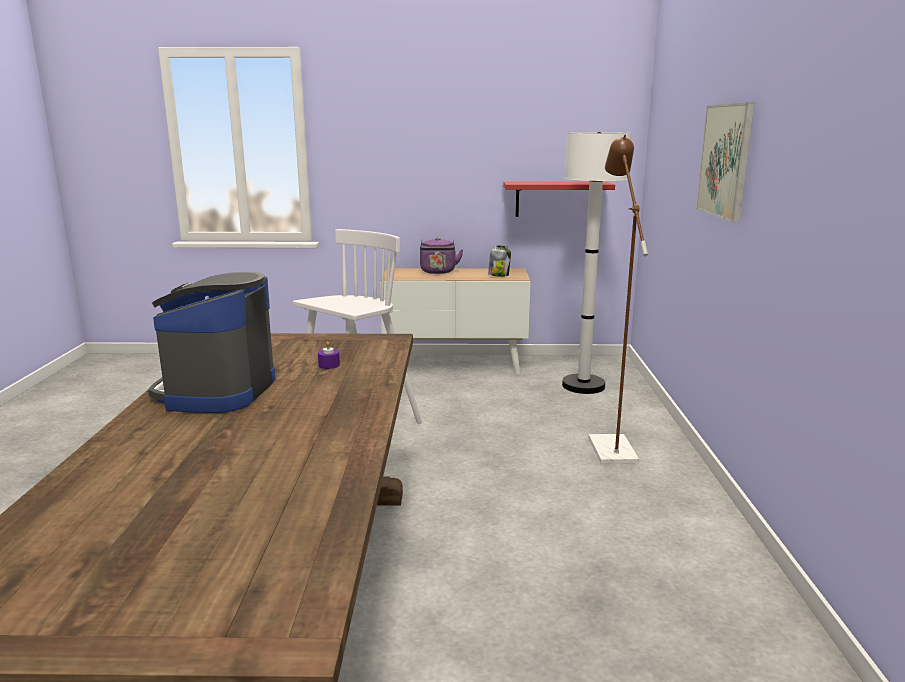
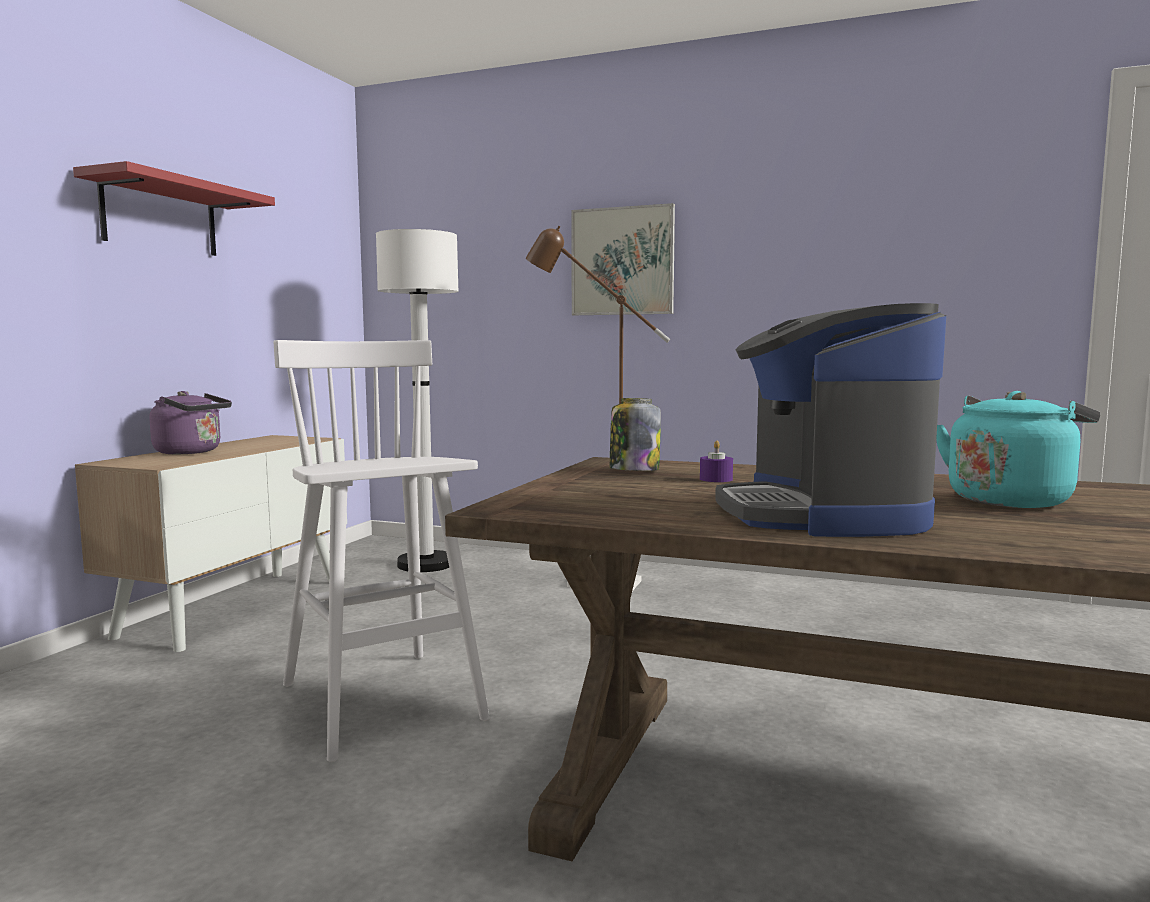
camera: 70 degrees left, 10 degrees down
coffee machine [148,272,275,413] -> coffee machine turned 60 degrees clockwise [715,303,946,537]
jar [488,245,511,277] -> jar moved to [610,398,661,471]
red shelf [503,181,615,217] -> red shelf moved to [73,161,275,256]
none -> turquoise kettle [936,391,1100,508]

